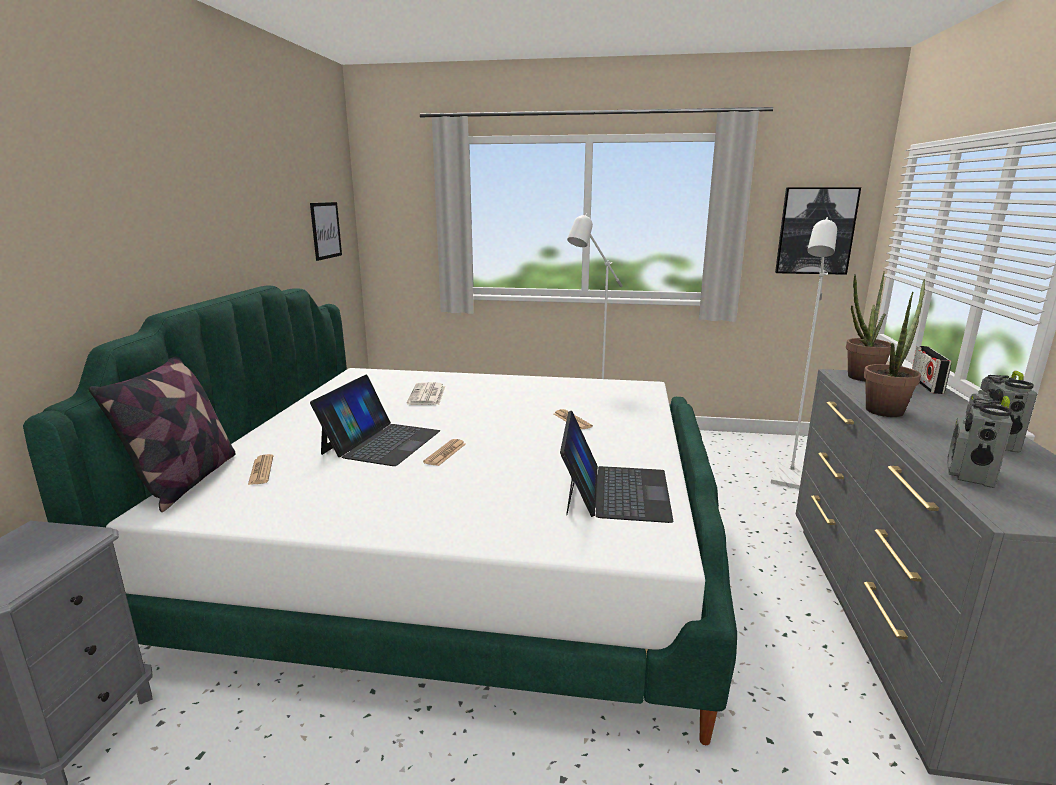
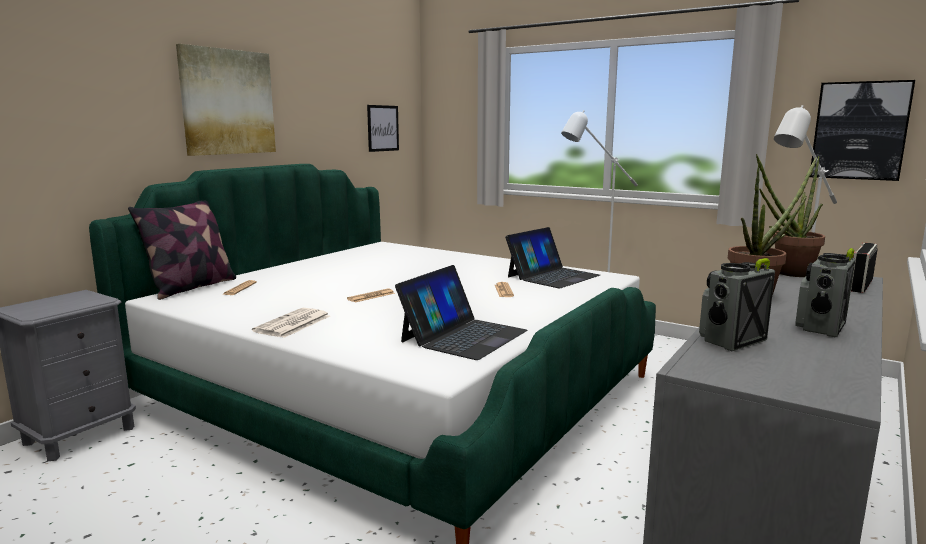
camera: 25 degrees right, 5 degrees down
laptop [310,375,440,466] -> laptop moved to [505,227,600,288]
newspaper [407,382,445,405] -> newspaper moved to [252,308,330,338]
none -> picture [176,44,276,156]

